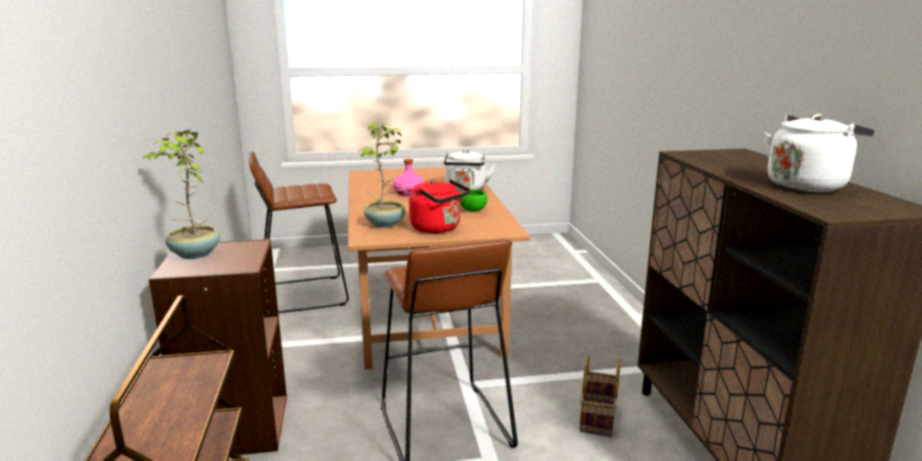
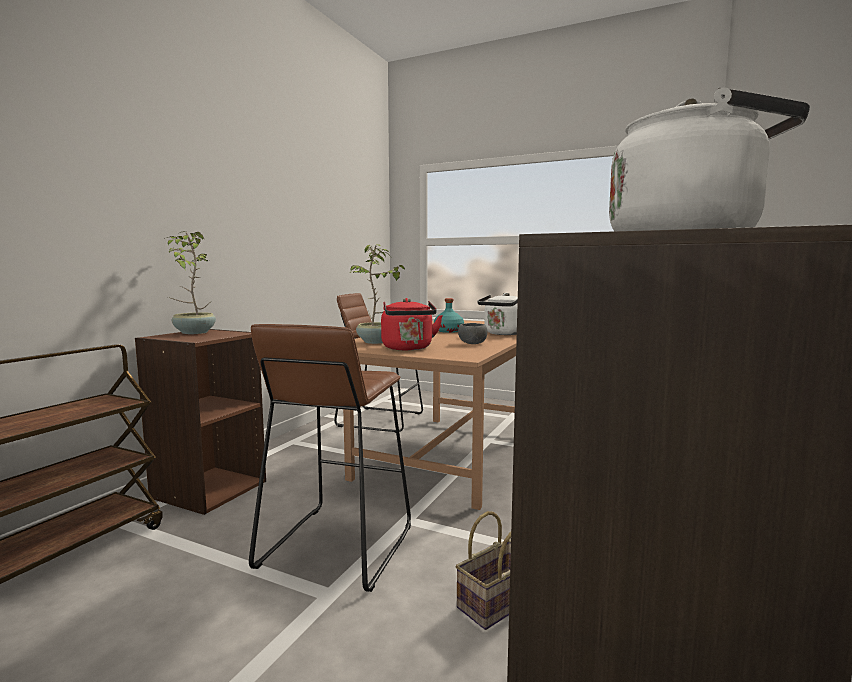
camera: 35 degrees right, 10 degrees down
pink bottle [393,159,425,196] -> turquoise bottle [434,298,464,333]
green bowl [460,189,487,211] -> grey bowl [458,323,488,344]

